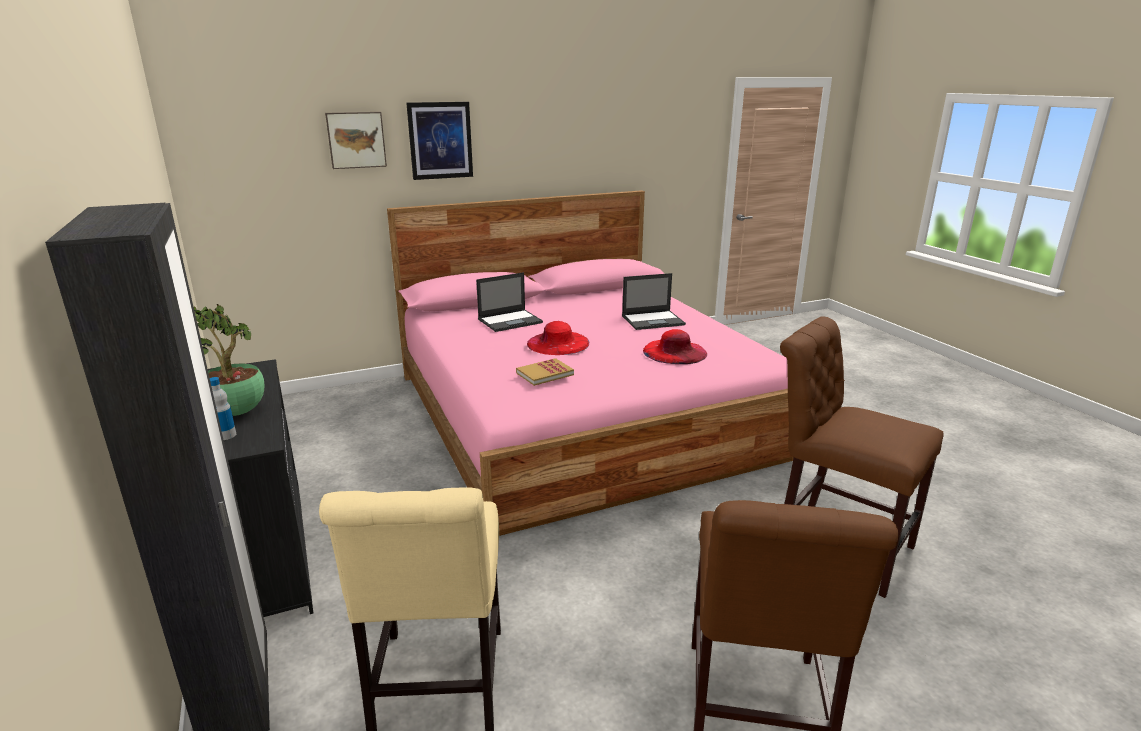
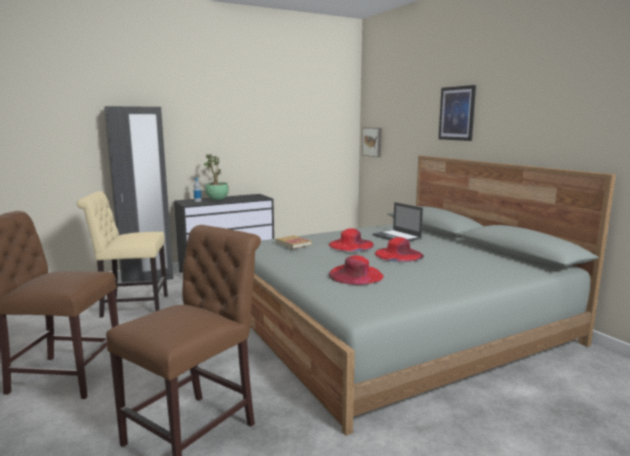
camera: 85 degrees right, 10 degrees down
picture [325,112,387,169] -> picture moved to [362,128,382,157]
pink bed [387,190,794,536] -> grey bed [250,156,616,436]
laptop [622,273,686,330] -> none
none -> red hat [375,237,424,262]

